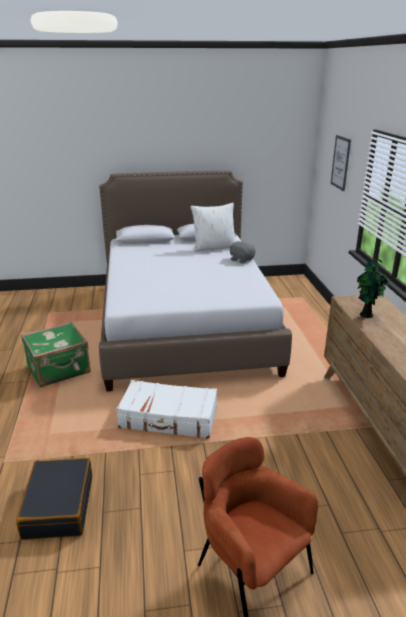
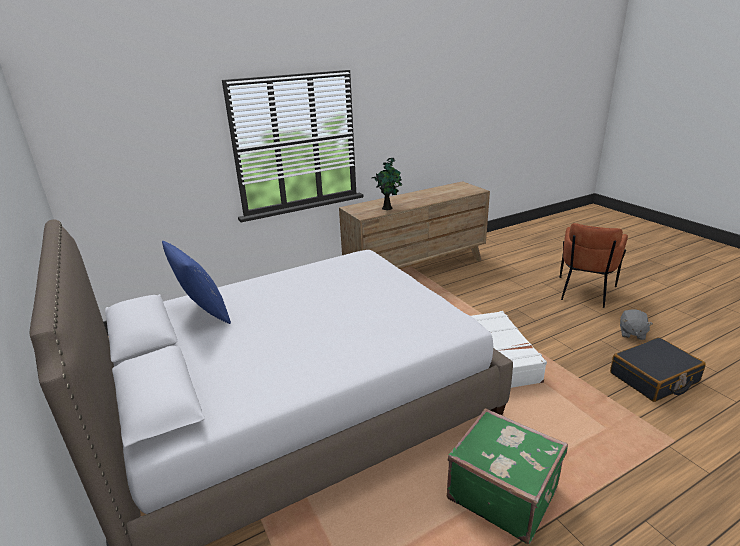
camera: 110 degrees left, 0 degrees up
white pillow [190,203,236,252] -> blue pillow [162,241,231,324]
grey plush toy [230,241,256,263] -> grey plush toy moved to [620,309,653,340]
picture [330,135,351,191] -> none

